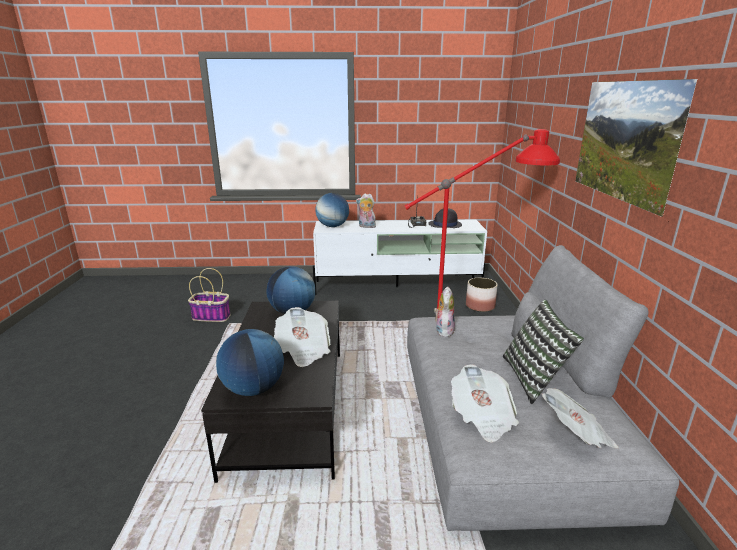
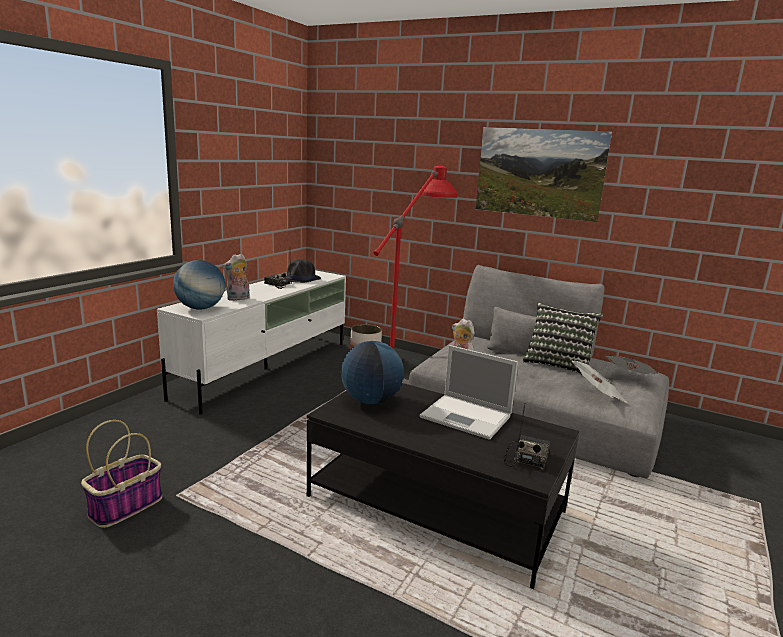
camera: 60 degrees left, 5 degrees down
globe [216,329,284,396] -> radio [504,405,550,471]
newspaper [274,307,331,367] -> laptop [420,345,518,440]

